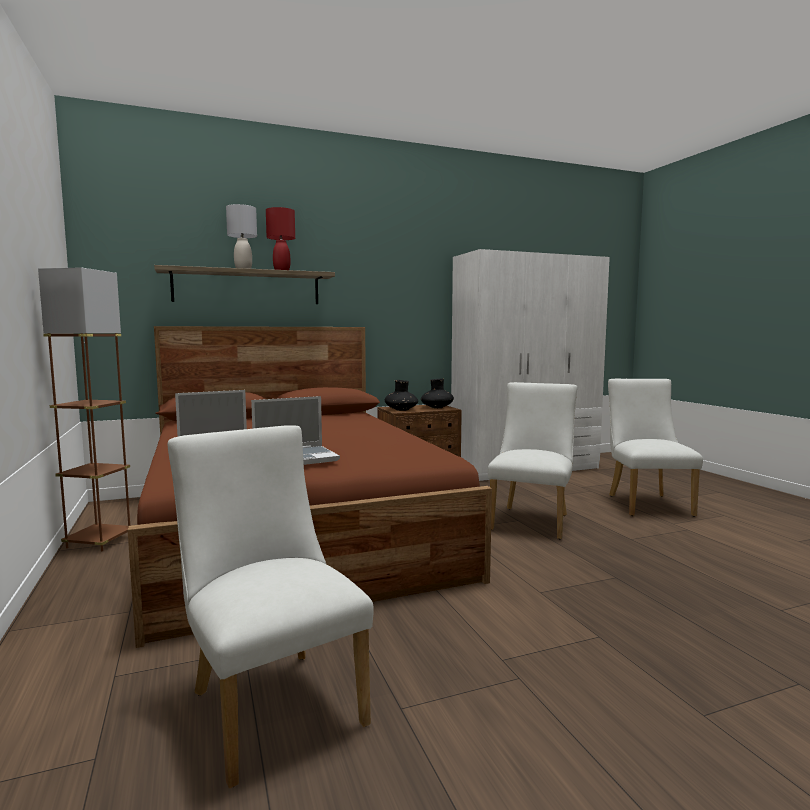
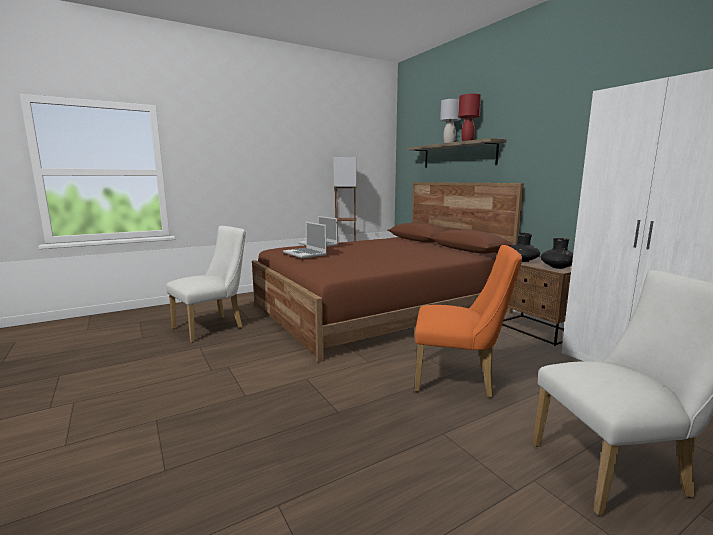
camera: 80 degrees right, 5 degrees up
white chair [488,382,577,539] -> orange chair [415,245,522,398]

